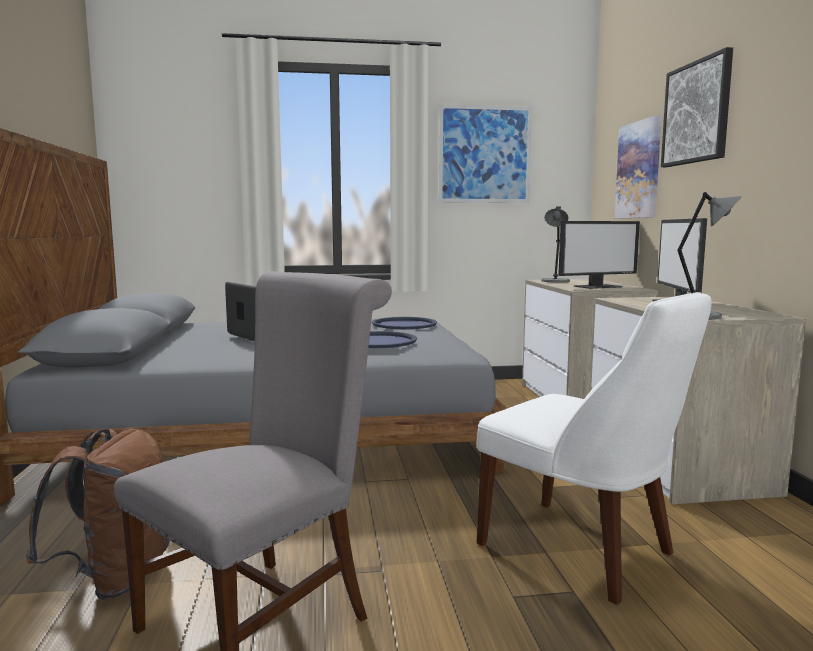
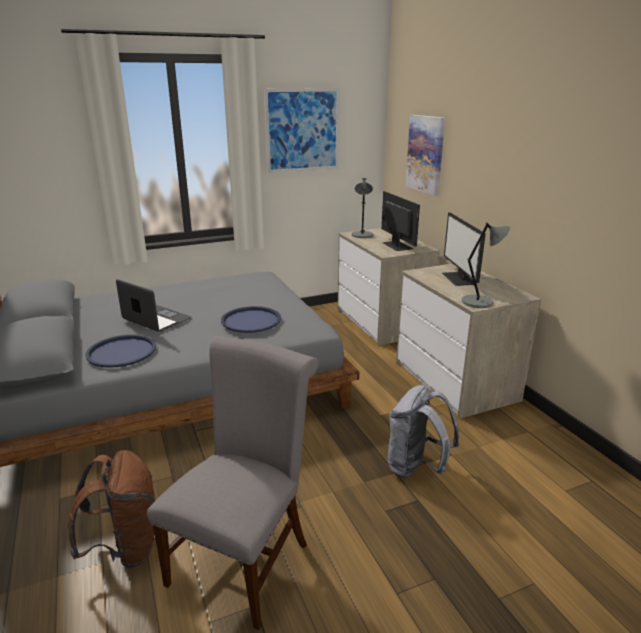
camera: 15 degrees left, 15 degrees up
blue tray [372,317,437,329] -> blue tray moved to [85,334,156,368]
white chair [477,292,712,605] -> grey backpack [387,385,459,478]
monitor [558,221,640,289] -> monitor turned 75 degrees counterclockwise [381,191,420,251]
picture [661,47,733,167] -> none

